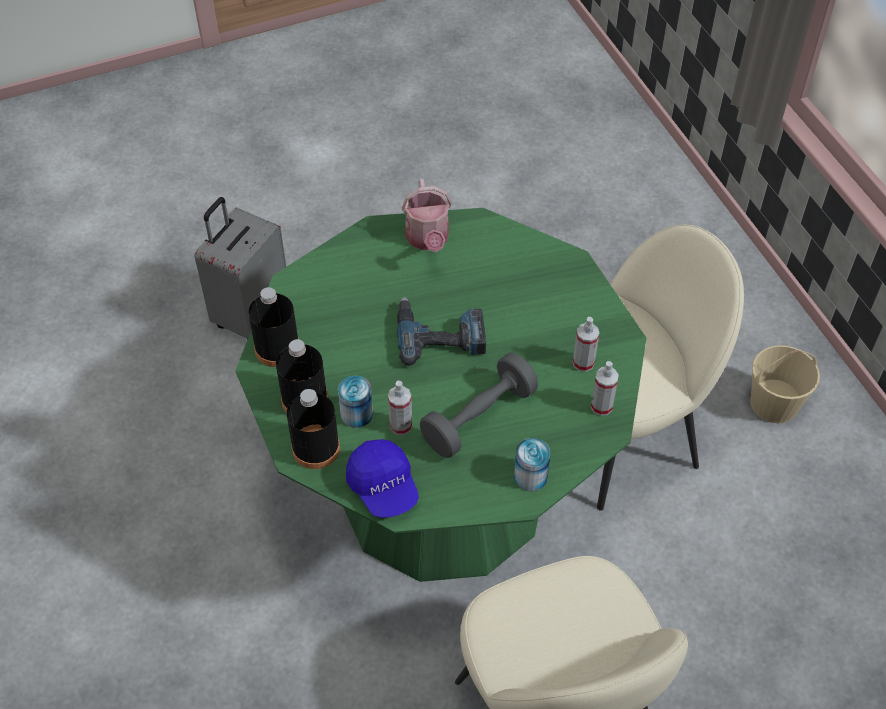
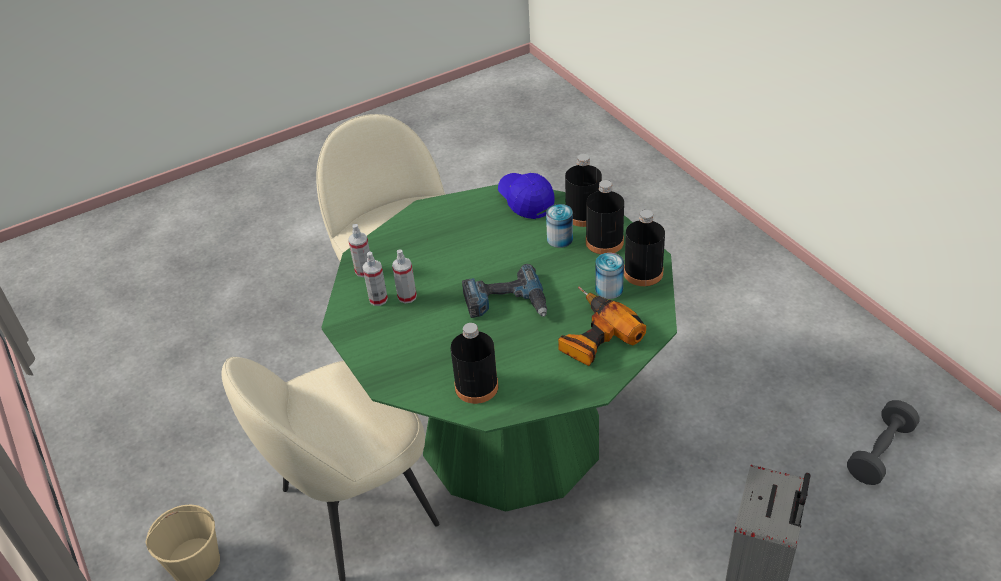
camera: 175 degrees right, 10 degrees down
spray bottle [388,381,412,435] -> spray bottle moved to [392,249,417,304]
watering can [402,179,452,252] -> none
grey dumbbell [420,353,538,458] -> grey dumbbell moved to [847,400,920,485]
can [514,438,551,491] -> can moved to [595,253,624,299]
none -> black bottle [450,323,498,404]
none -> power drill [558,286,646,366]

